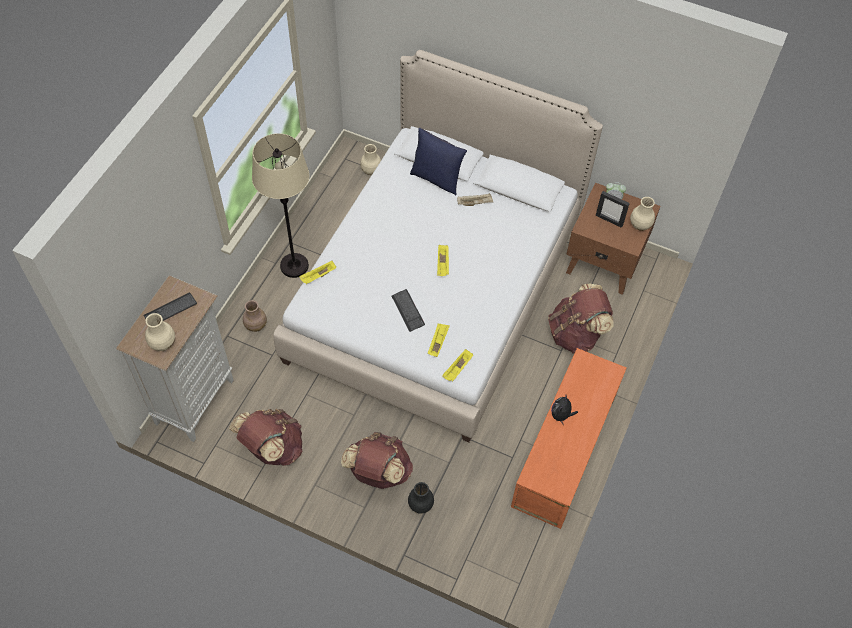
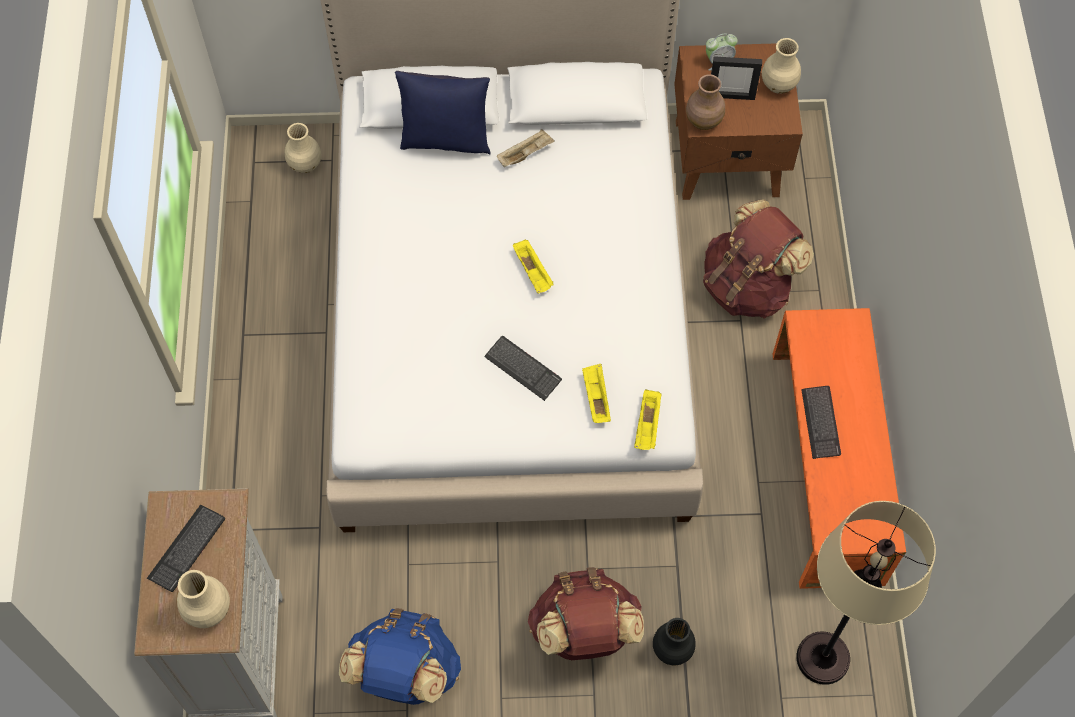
camera: 25 degrees left, 5 degrees up
brown backpack [229,409,303,466] -> blue backpack [339,609,461,705]
brown vase [243,300,267,332] -> brown vase moved to [686,74,725,130]
beige floor lamp [252,133,309,278] -> beige floor lamp moved to [797,501,936,685]
yellow tray [299,260,336,284] -> none
plush toy [551,395,578,425] -> keyboard [801,386,841,459]

